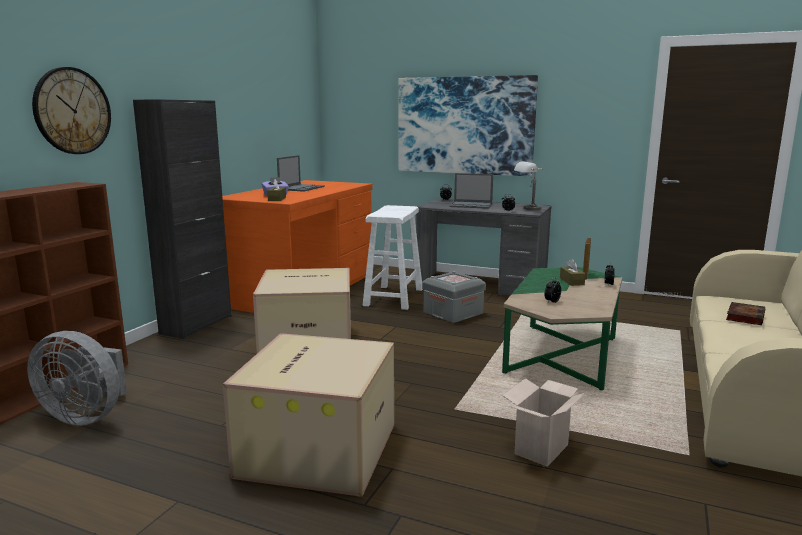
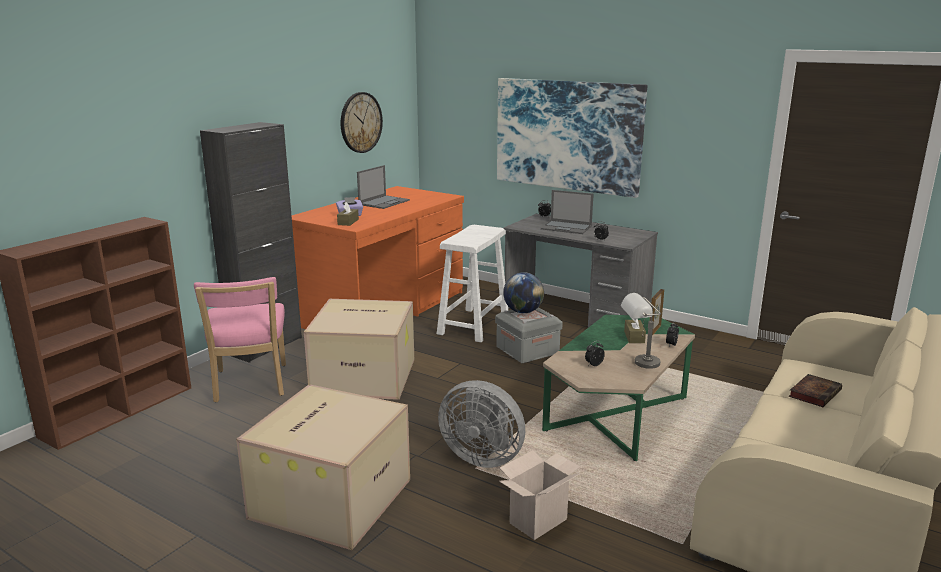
camera: 10 degrees right, 5 degrees up
grey fan [27,331,127,426] -> grey fan moved to [438,380,525,468]
wall clock [32,67,111,154] -> wall clock moved to [341,92,383,153]
grey table lamp [514,161,543,210] -> grey table lamp moved to [621,293,661,369]
none -> pink chair [194,277,286,402]
none -> globe [503,272,544,313]

